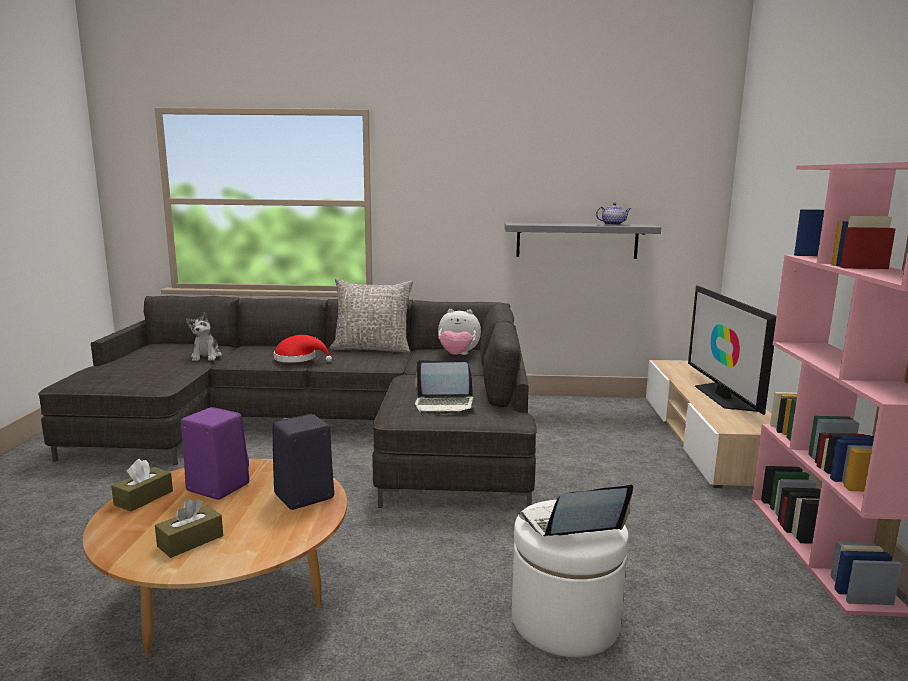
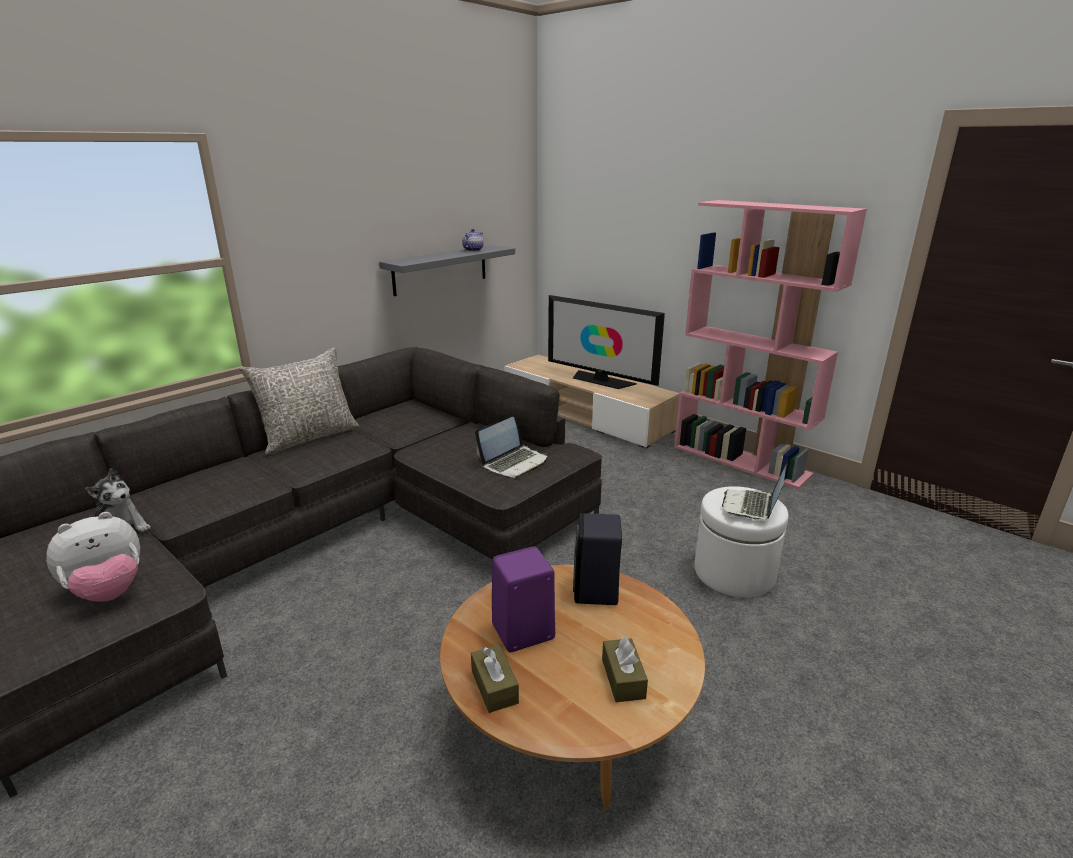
camera: 50 degrees left, 10 degrees up
red hat [274,335,332,363] -> none
plush toy [438,309,481,355] -> plush toy moved to [46,512,140,602]

